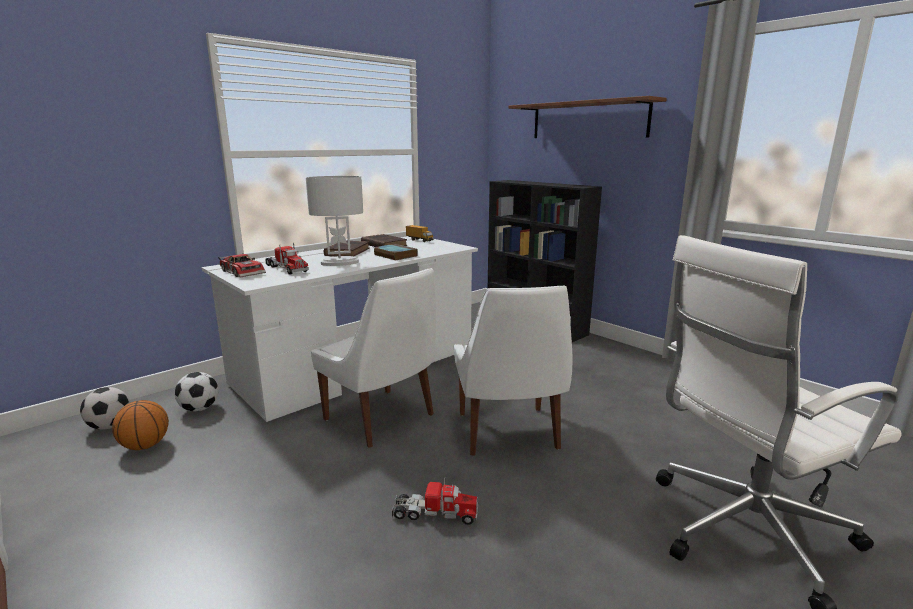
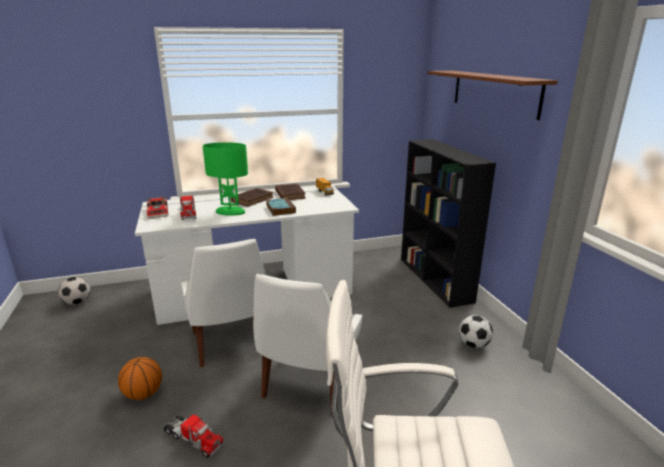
camera: 25 degrees right, 5 degrees up
basketball [112,400,169,450] -> basketball moved to [118,357,162,400]
football [175,372,218,412] -> football moved to [459,315,493,348]
white table lamp [306,176,363,266] -> green table lamp [203,142,248,216]

